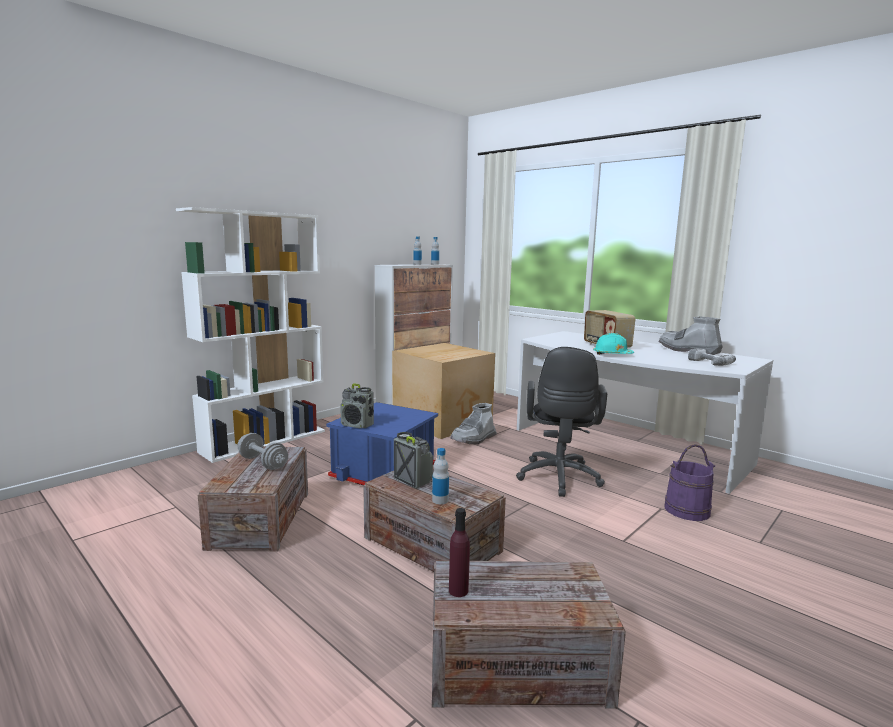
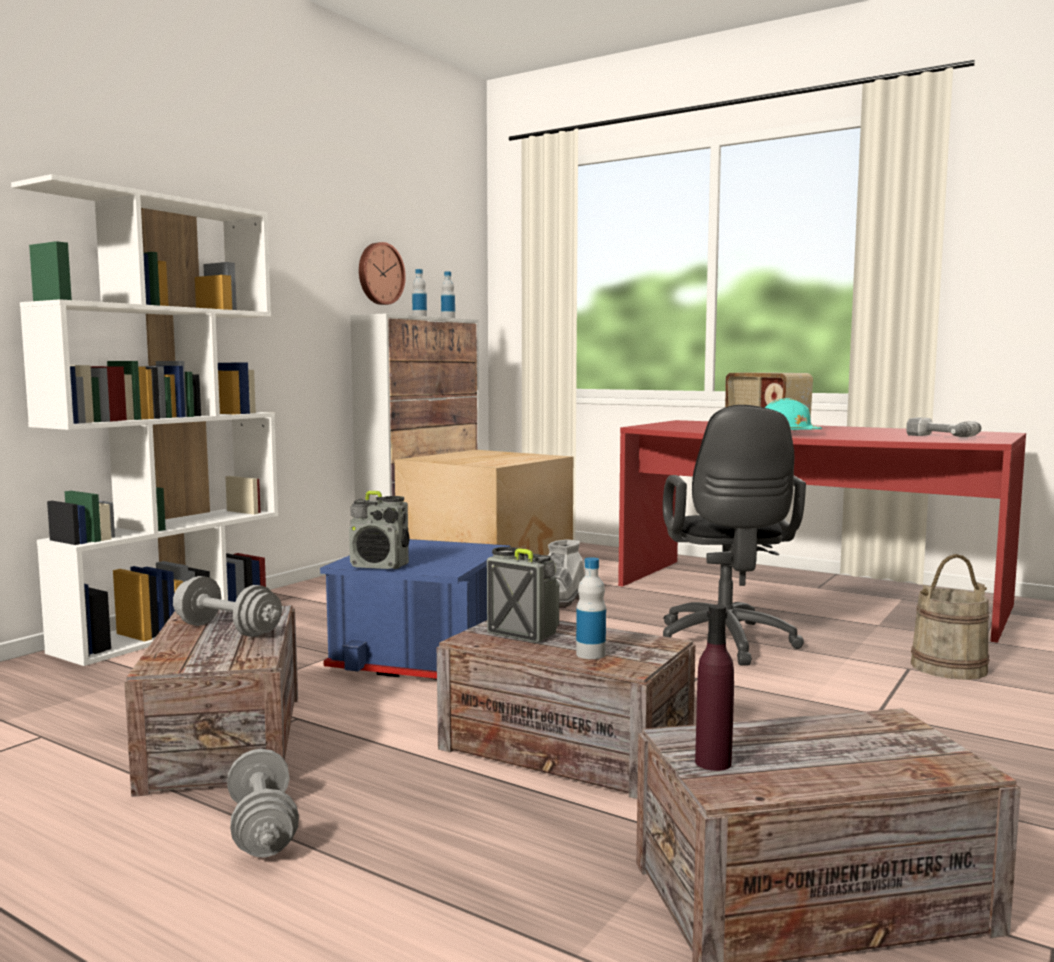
camera: 10 degrees left, 5 degrees down
white desk [517,331,773,494] -> red desk [618,420,1026,643]
grey boot [659,316,723,355] -> none
purple bucket [665,444,715,521] -> beige bucket [911,554,989,680]
none -> grey dumbbell [227,749,299,858]
none -> wall clock [359,242,406,305]

